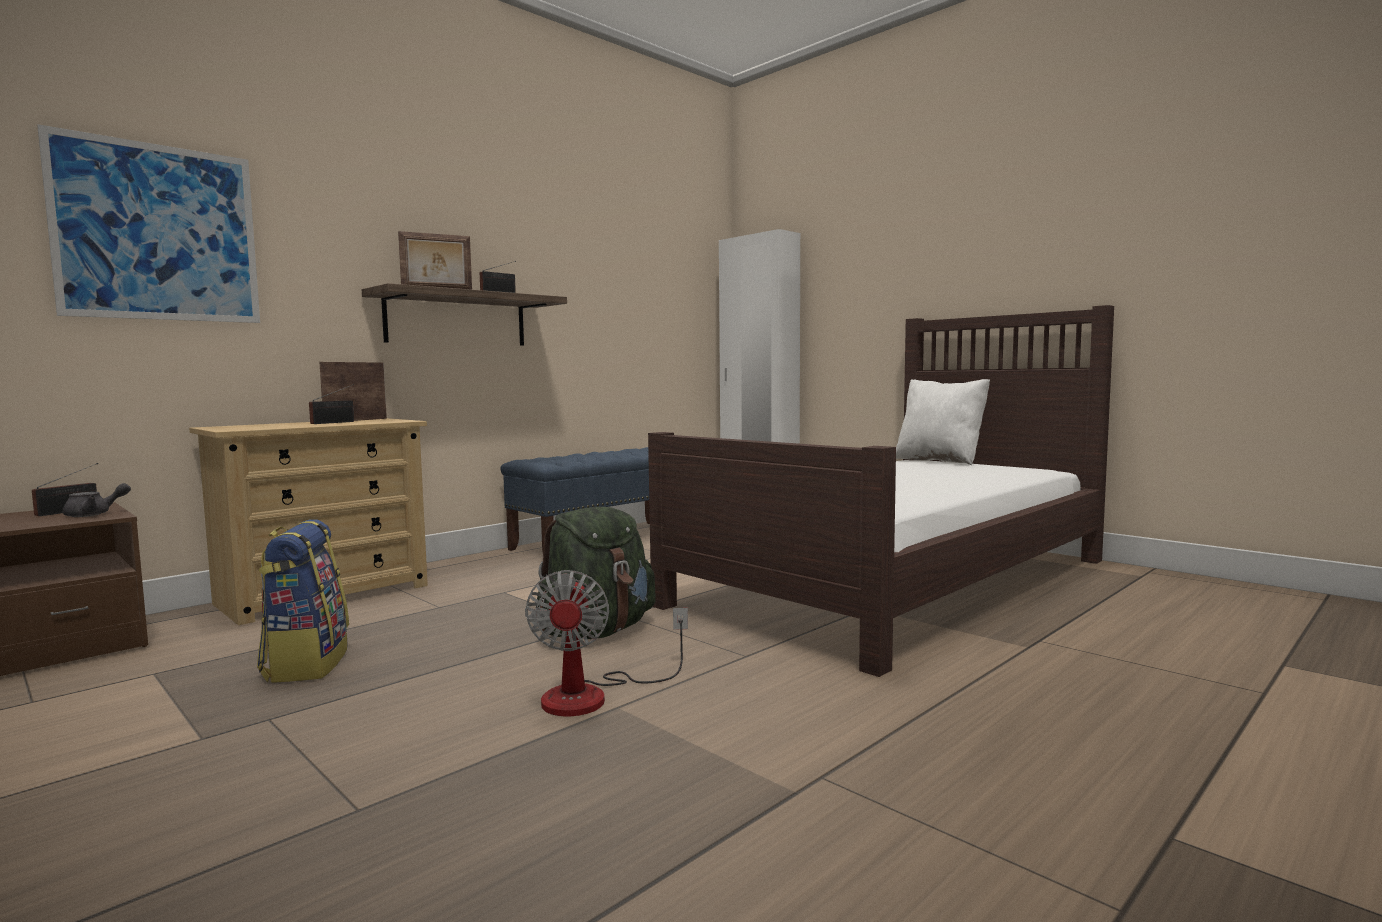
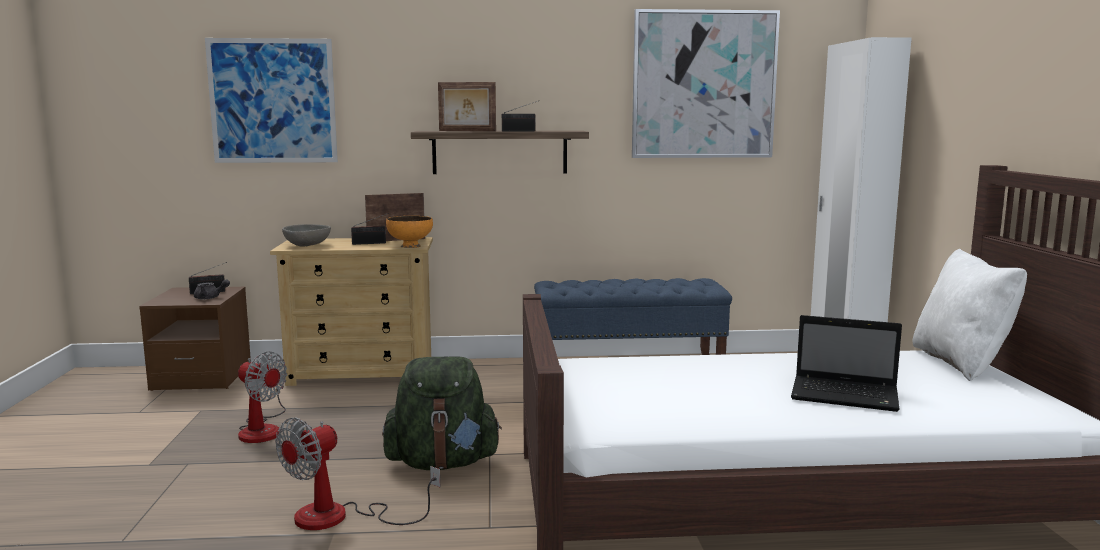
camera: 40 degrees right, 5 degrees up
backpack [257,519,349,683] -> fan [238,352,287,443]
none -> grey bowl [282,224,331,246]
none -> orange bowl [386,216,433,248]
none -> picture [632,9,780,158]
none -> laptop [791,315,902,412]

